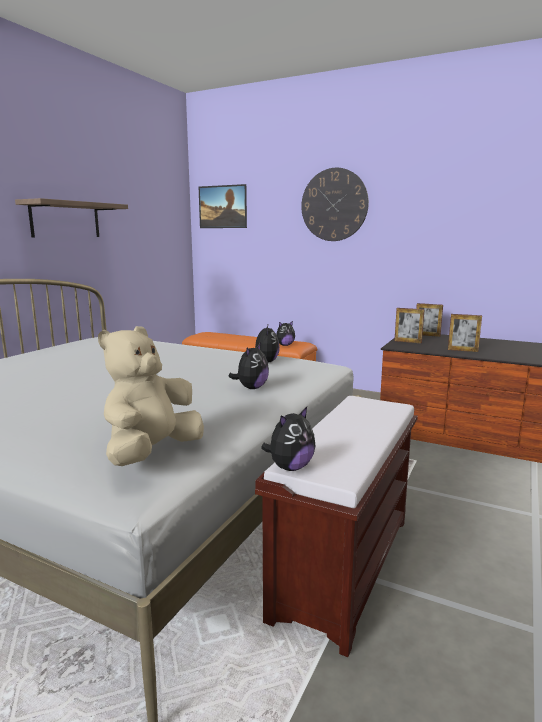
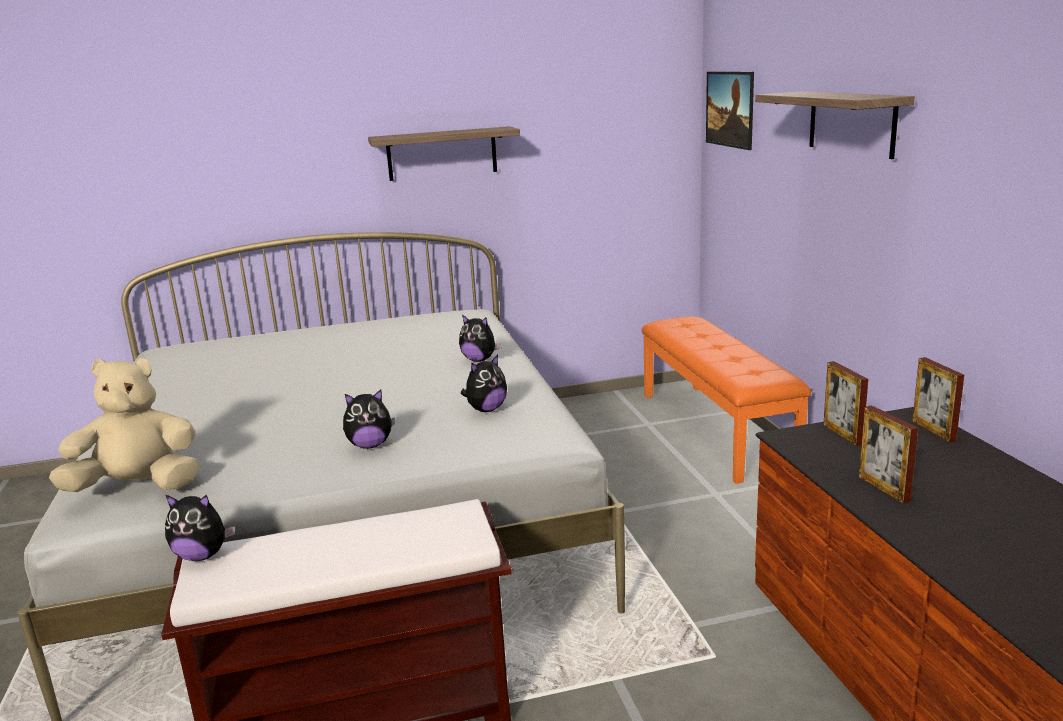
camera: 50 degrees right, 5 degrees up
plush toy [277,321,295,346] -> plush toy moved to [459,315,502,362]
wall clock [301,168,369,241] -> shelf [755,91,915,159]

